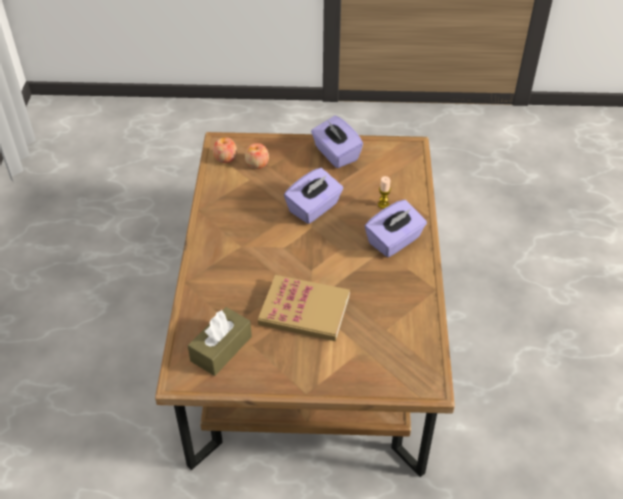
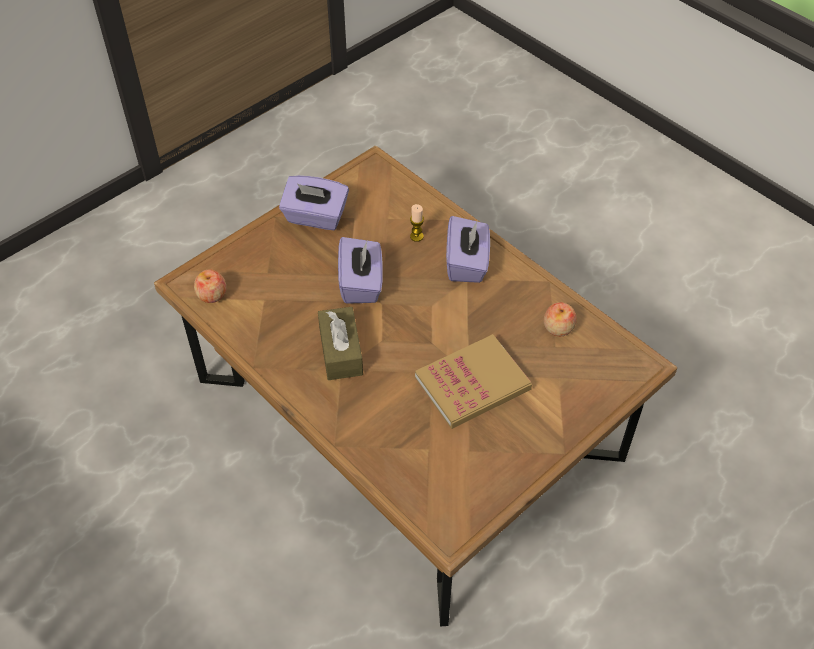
camera: 45 degrees left, 5 degrees up
brown tissue box [188,307,252,376] -> brown tissue box moved to [318,307,363,380]
apple [245,143,269,169] -> apple moved to [544,302,577,336]

